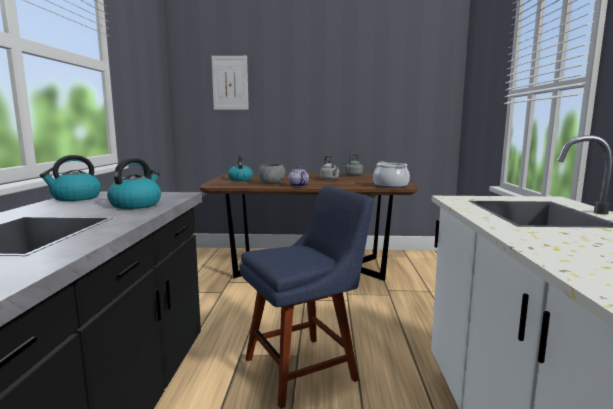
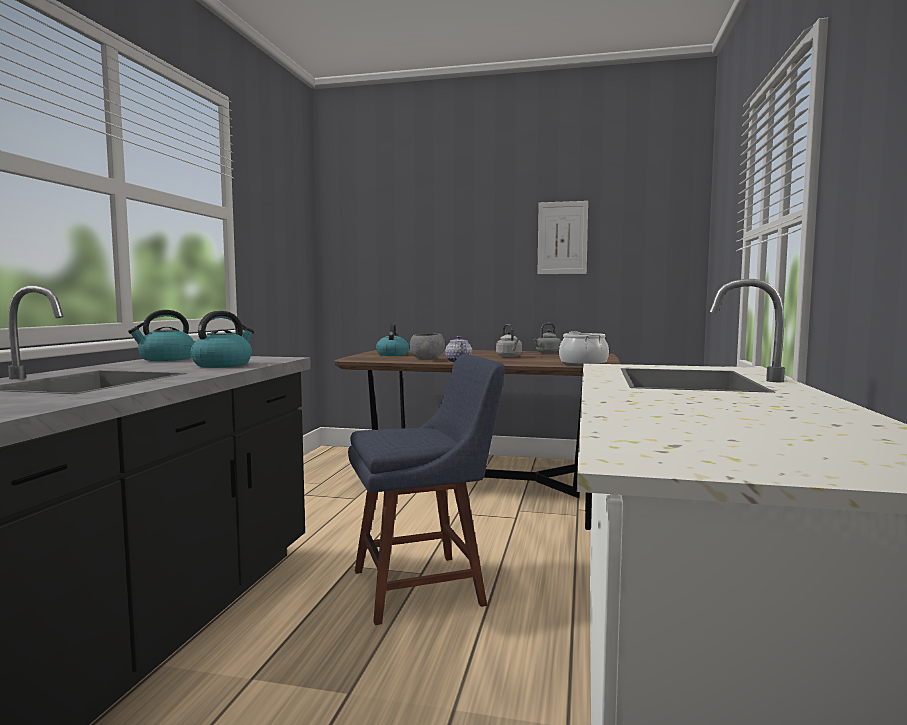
camera: 10 degrees right, 5 degrees down
picture [211,56,249,110] -> picture moved to [538,201,588,274]

